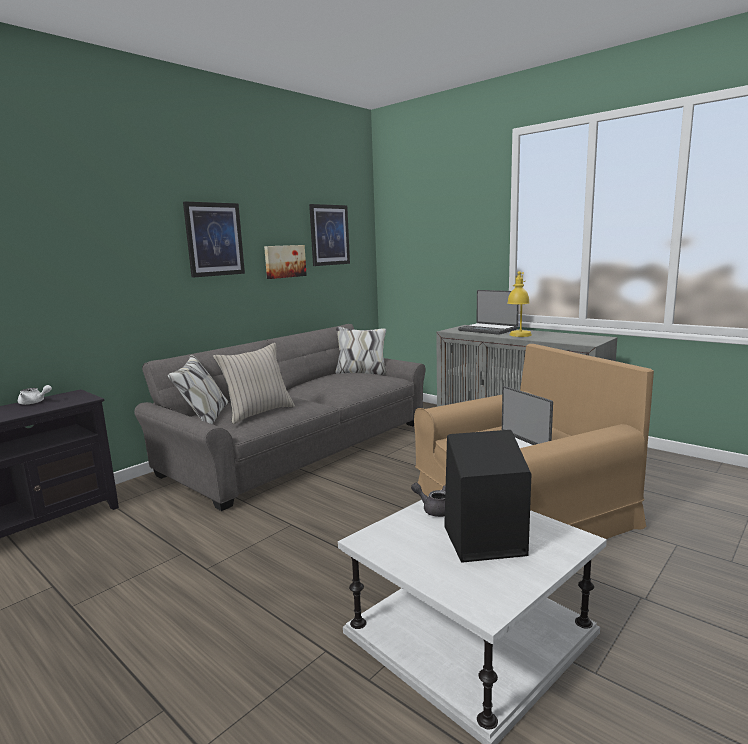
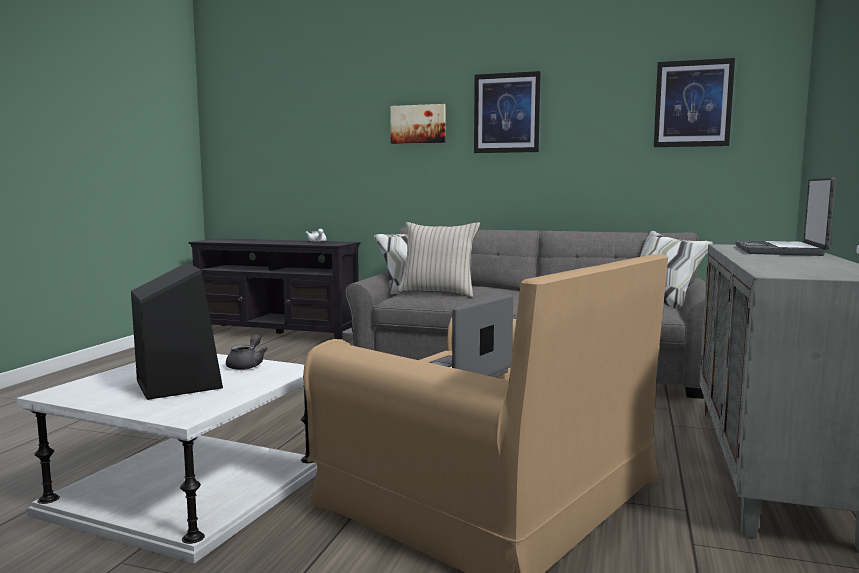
camera: 65 degrees right, 5 degrees down
picture [264,245,307,279] -> picture moved to [390,104,446,144]
yellow table lamp [507,271,532,337] -> none

